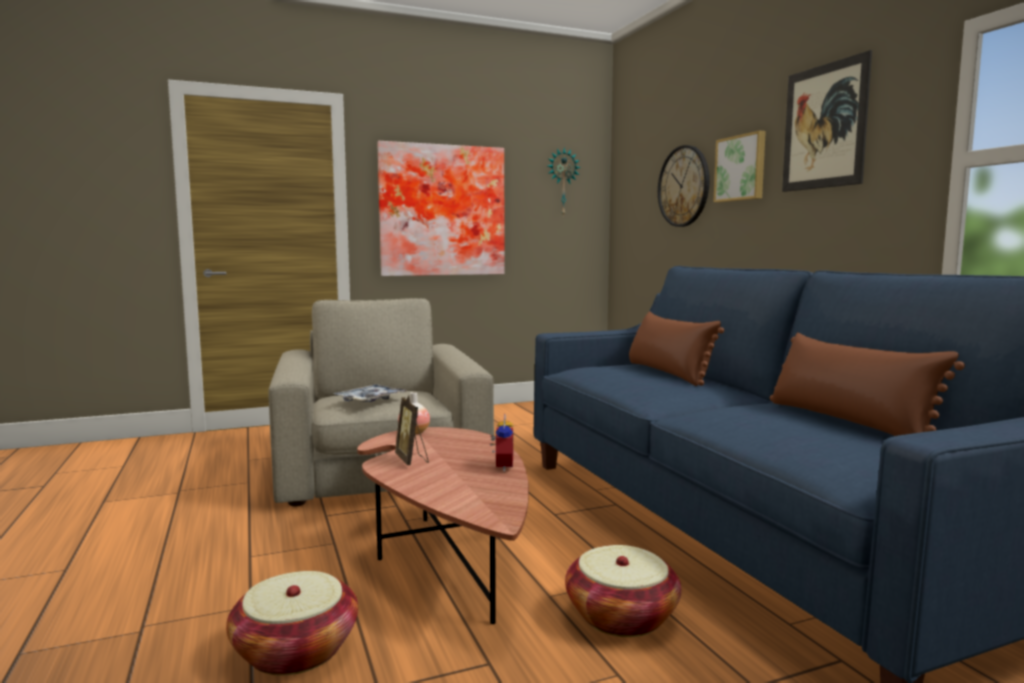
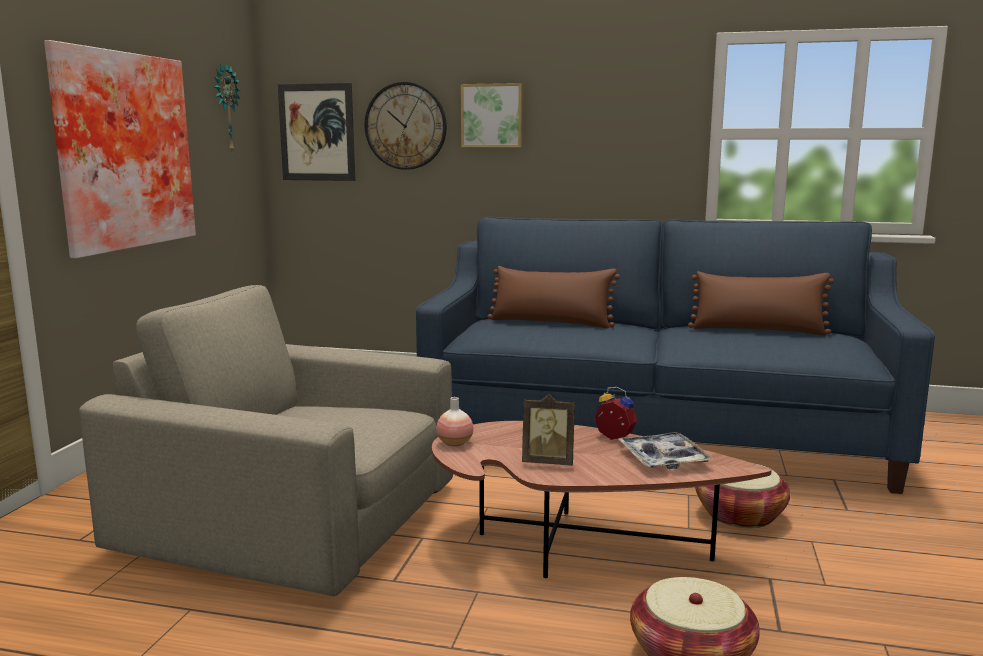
camera: 55 degrees left, 5 degrees up
tray [333,384,408,402] -> tray moved to [619,432,714,470]
picture [782,50,872,192] -> picture moved to [278,83,355,181]

